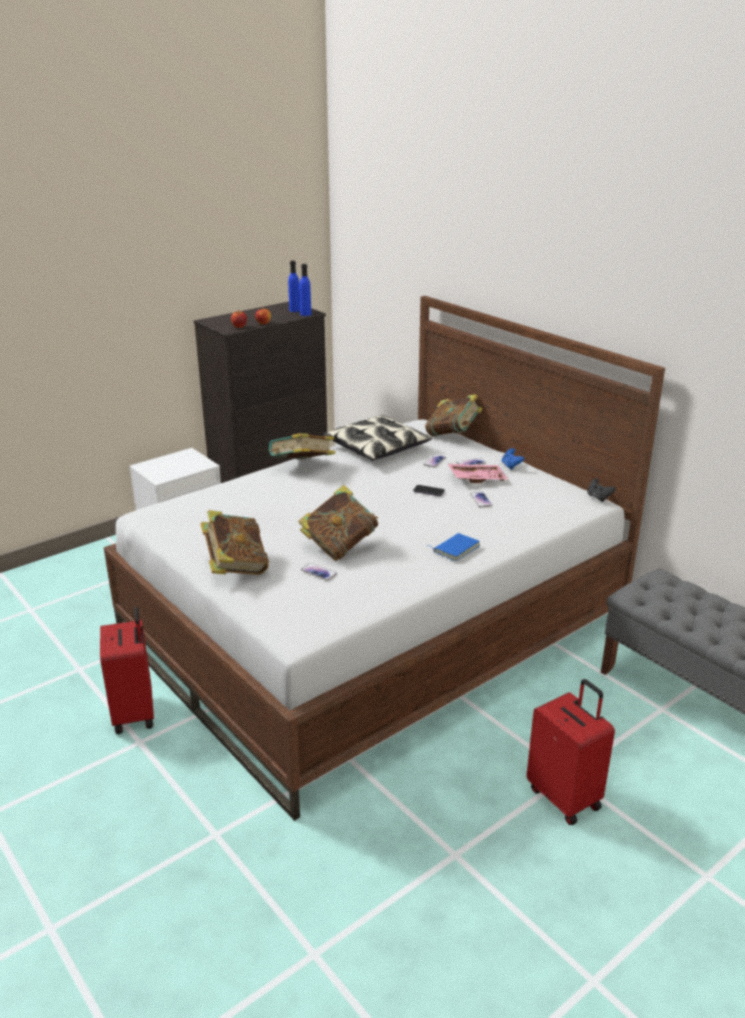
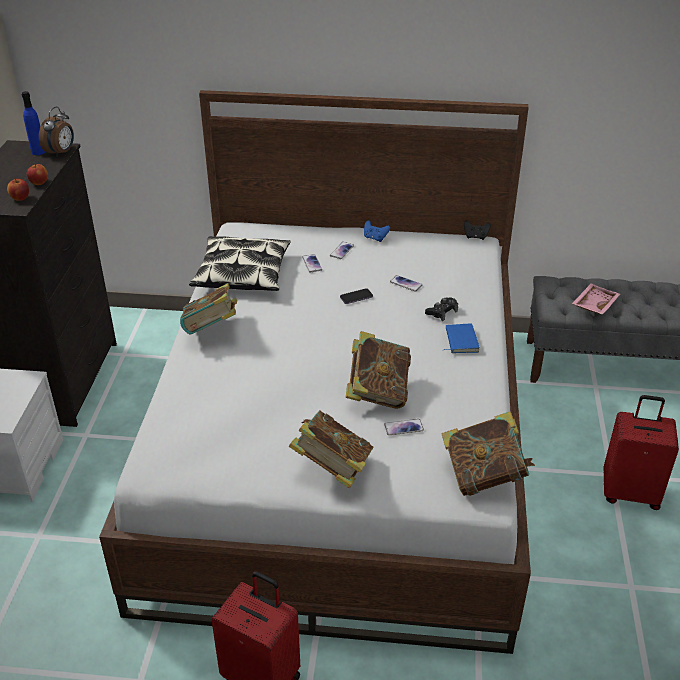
camera: 45 degrees left, 10 degrees up
blue bottle [299,264,311,316] -> alarm clock [39,107,74,157]
book [425,394,482,437] -> book moved to [441,411,535,496]
pink tray [448,464,508,483] -> pink tray moved to [572,283,620,315]
none -> black game controller [425,298,458,321]

